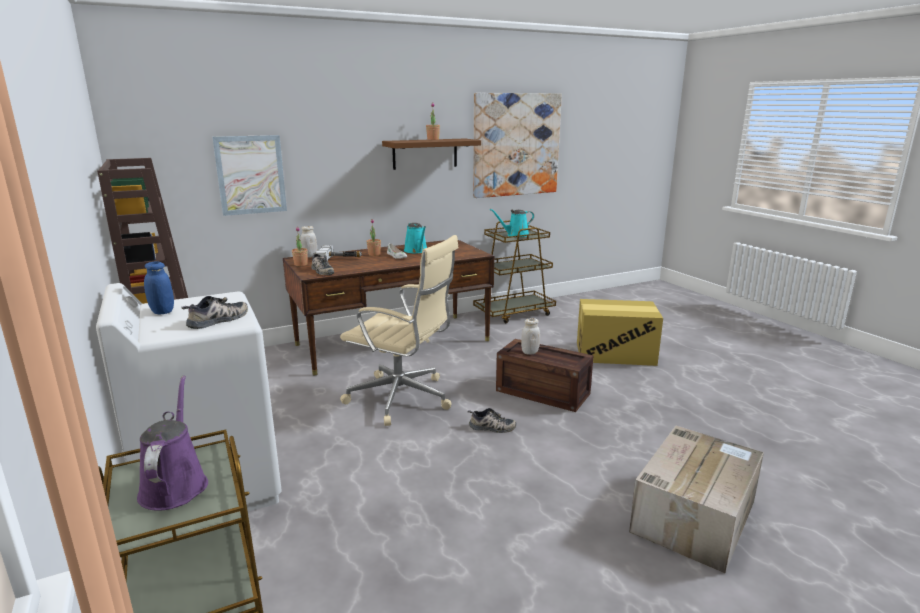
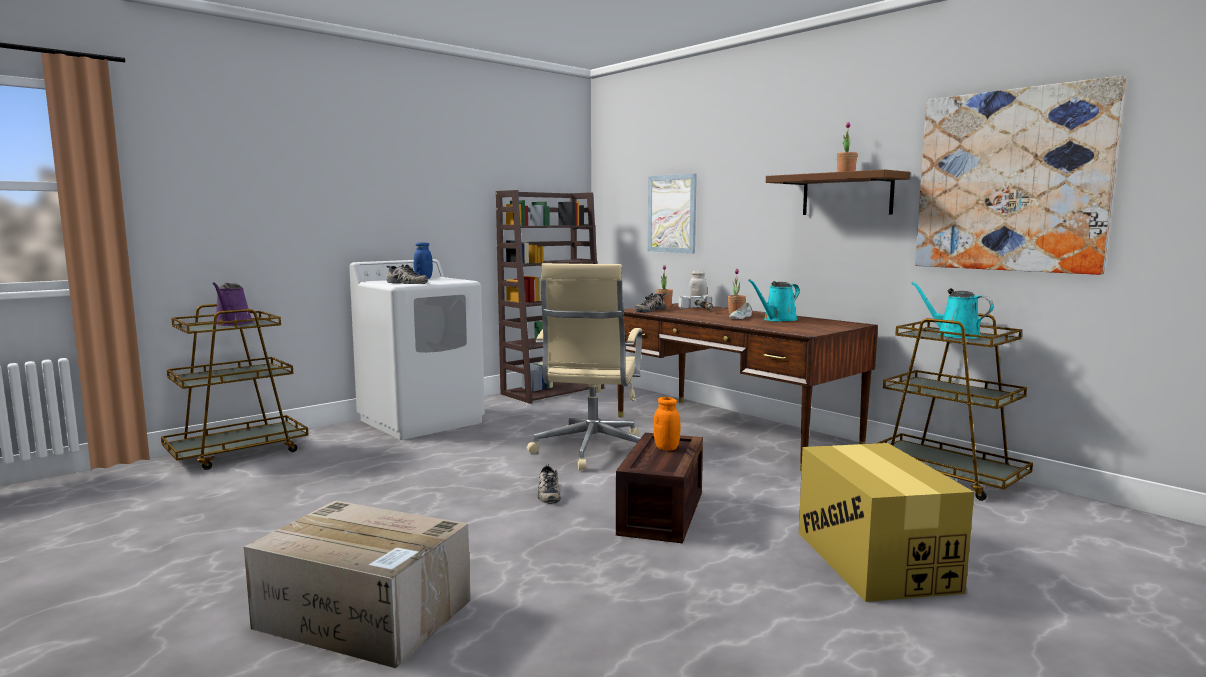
camera: 75 degrees right, 10 degrees down
purple watering can [137,376,208,511] -> purple watering can turned 105 degrees clockwise [212,282,253,326]
white jar [521,318,540,355] -> orange jar [654,397,680,451]

